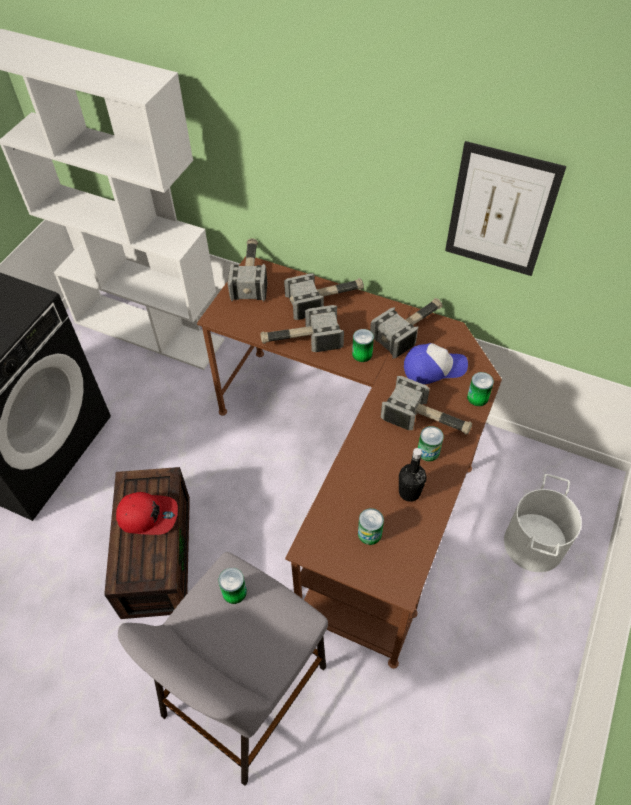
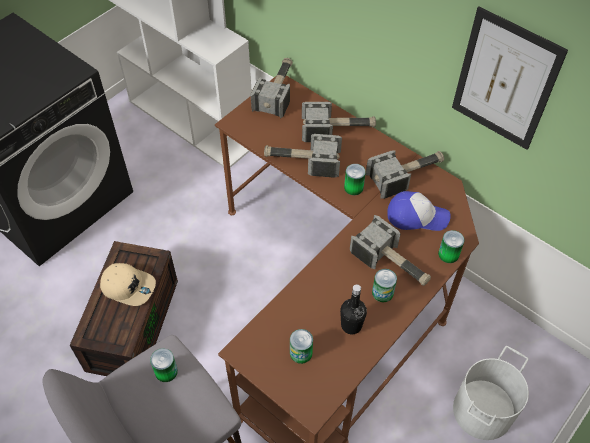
camera: 15 degrees right, 0 degrees up
red cap [116,492,178,535] -> beige cap [100,263,156,306]

